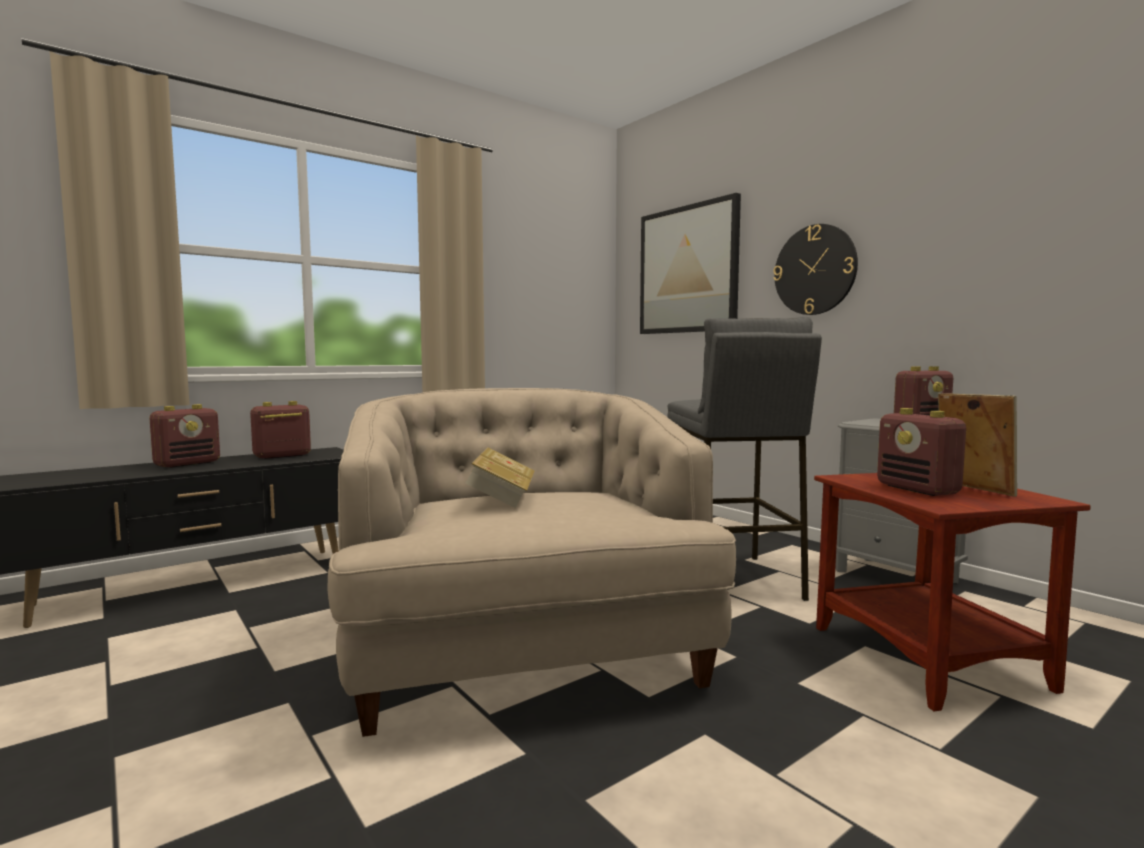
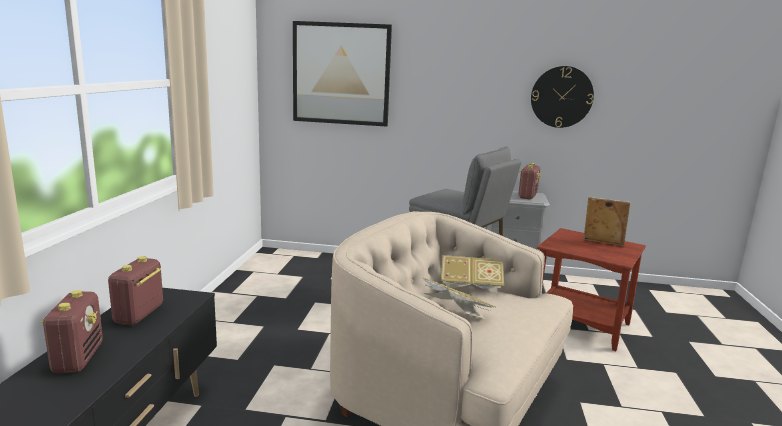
camera: 45 degrees left, 10 degrees up
wall clock [773,224,858,315] -> wall clock moved to [531,66,594,128]
radio [877,408,966,496] -> none
none -> book [441,255,504,293]

